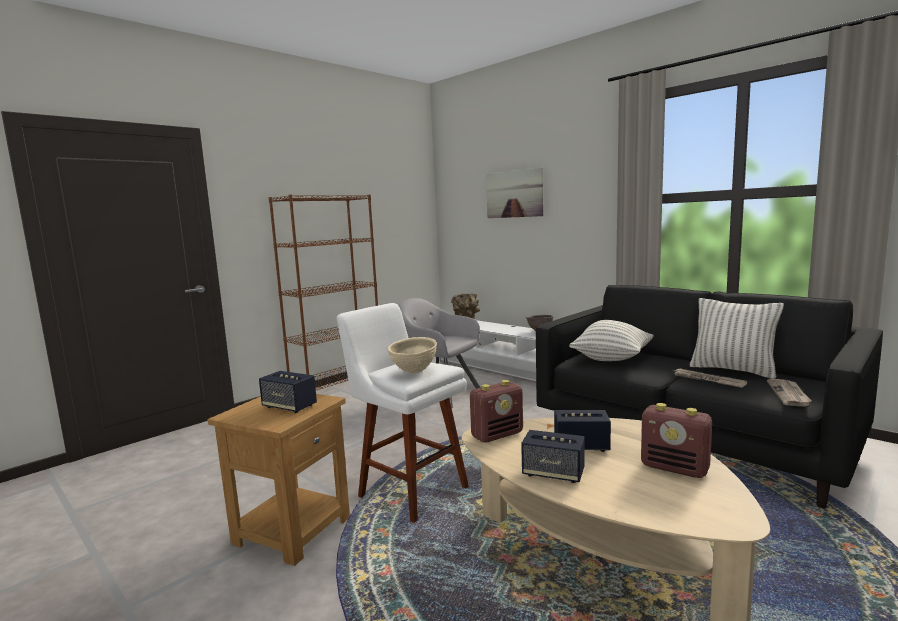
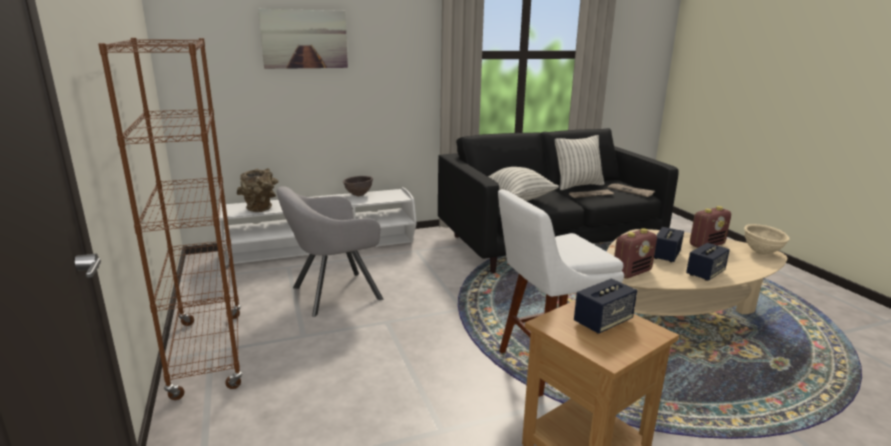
camera: 65 degrees left, 10 degrees up
beige bowl [387,337,437,373] -> beige bowl moved to [744,224,790,254]
radio [470,380,523,443] -> radio turned 60 degrees clockwise [614,228,657,278]

